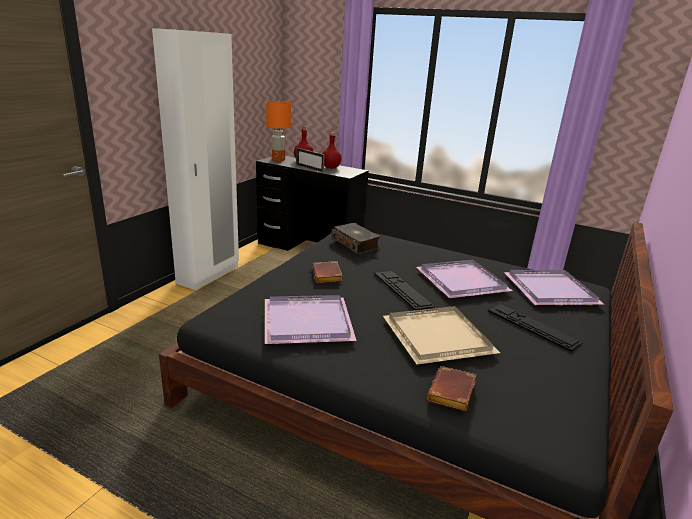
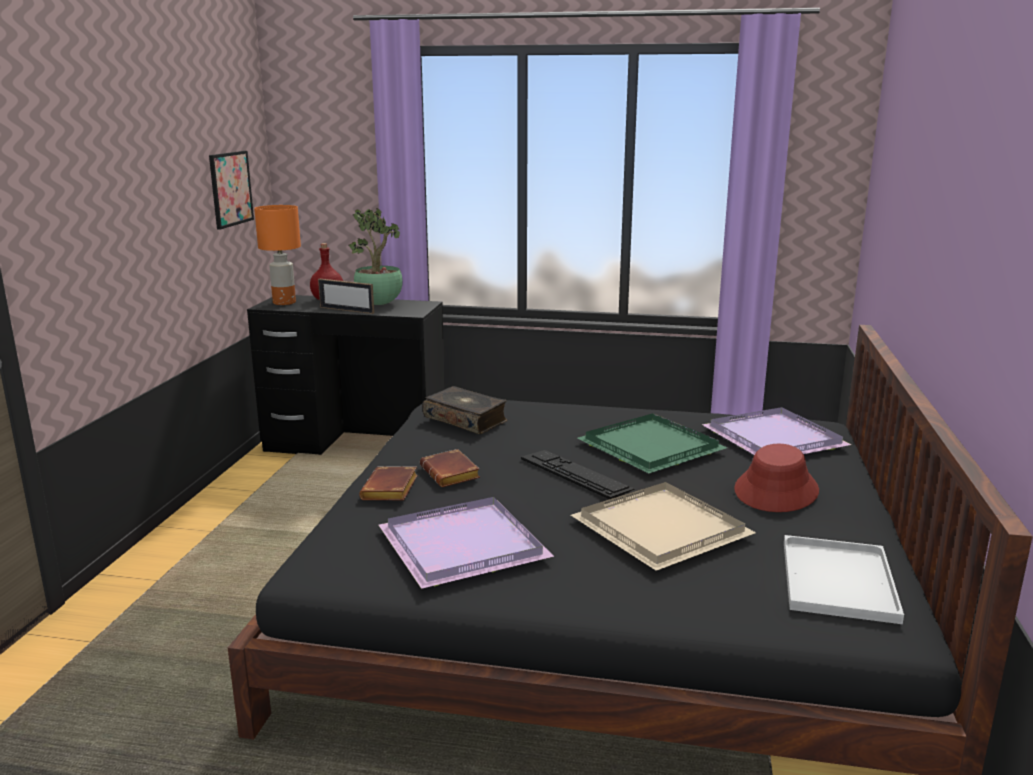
camera: 15 degrees left, 5 degrees down
white wardrobe [152,28,239,290] -> none
red bottle [322,132,342,168] -> potted plant [348,208,403,305]
purple tray [416,260,512,298] -> green tray [577,413,727,473]
brown book [427,366,476,412] -> brown book moved to [359,467,418,500]
keyboard [488,304,583,352] -> red hat [734,444,819,512]
none -> picture [209,151,254,230]
none -> white tray [784,535,904,624]

